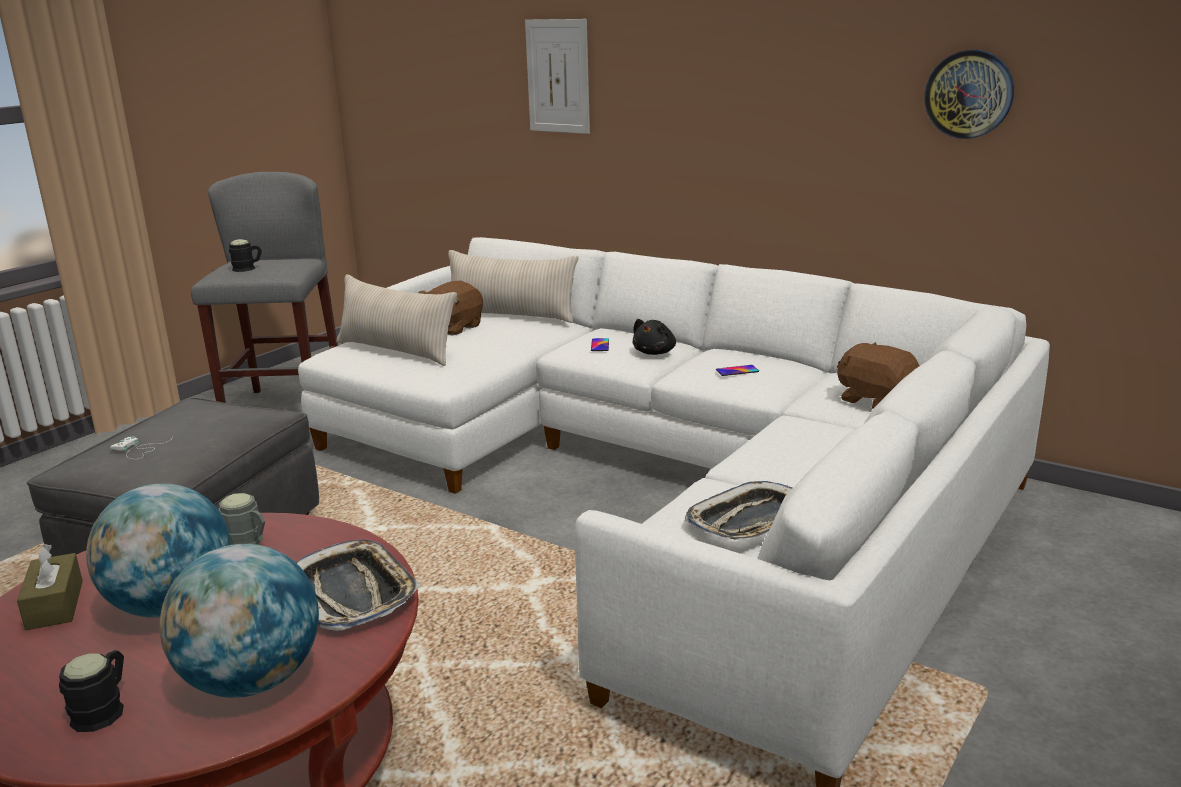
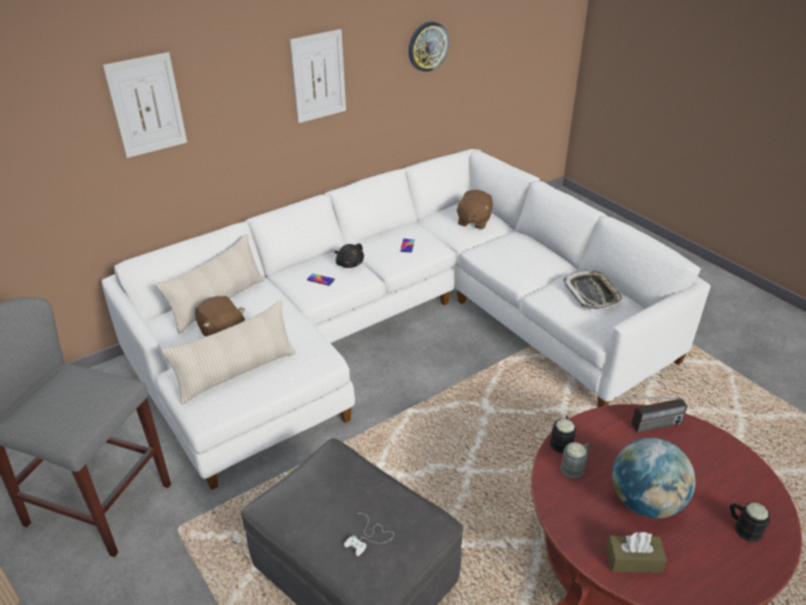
camera: 70 degrees left, 15 degrees up
globe [159,544,319,698] -> none
black mug [229,239,262,272] -> black mug moved to [550,416,576,453]
tray [296,539,421,631] -> radio [615,397,688,433]
brown plush toy [837,342,920,409] -> brown plush toy turned 45 degrees counterclockwise [455,190,493,229]
none -> picture [290,29,346,123]

